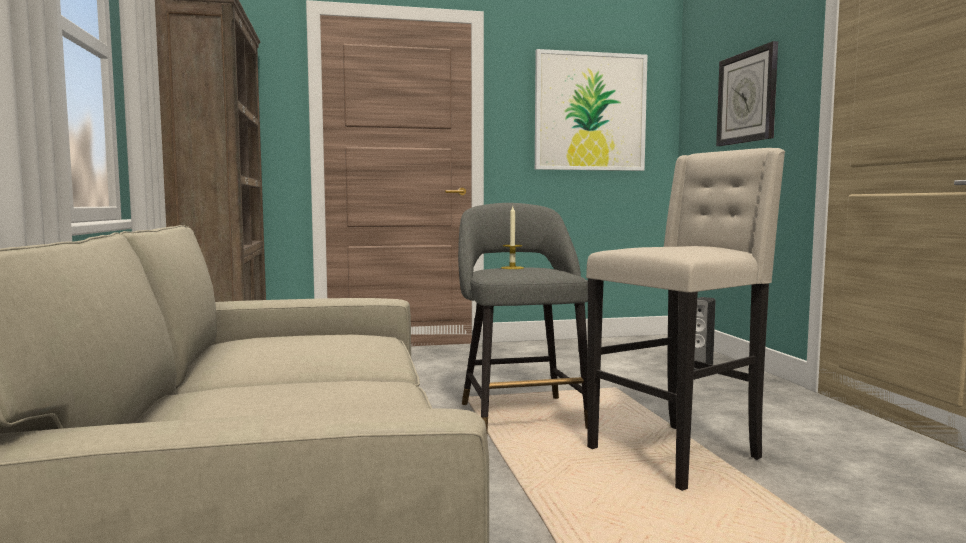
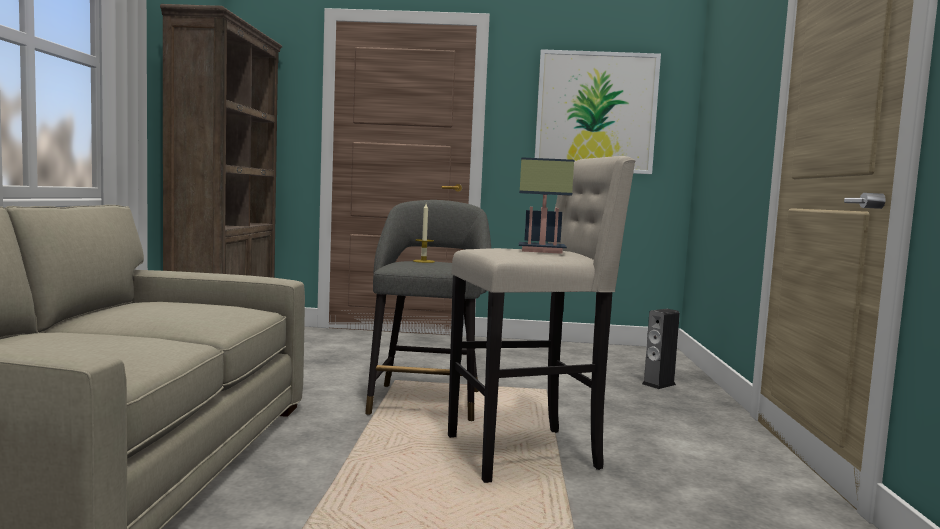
camera: 15 degrees right, 0 degrees up
wall clock [716,41,778,146] -> none
none -> table lamp [519,157,574,254]

